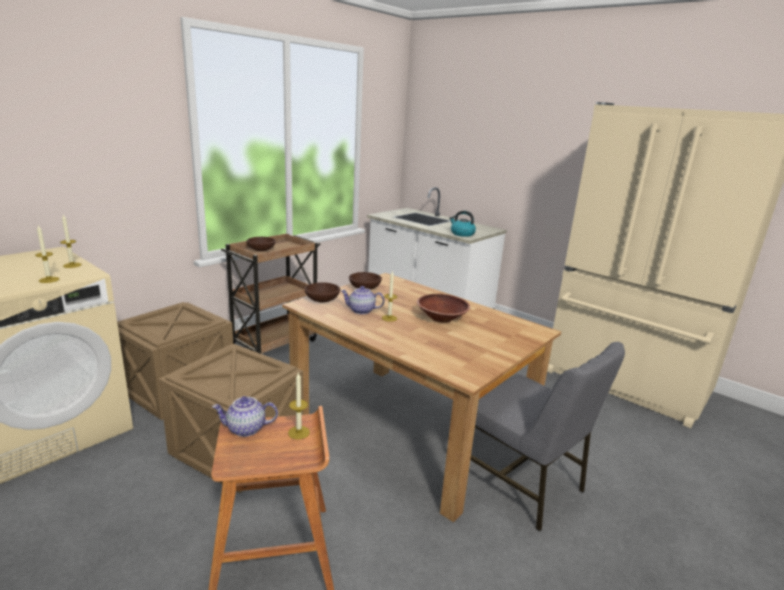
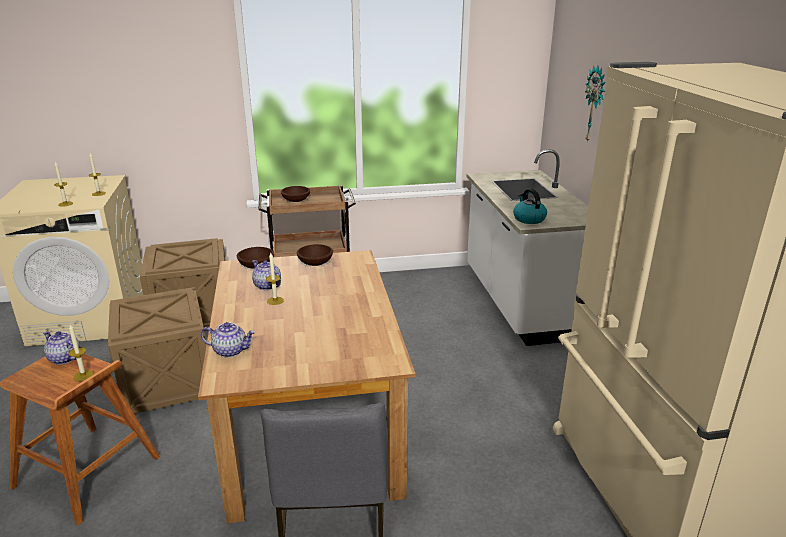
camera: 40 degrees right, 5 degrees up
brown bowl [417,294,470,323] -> none
none -> teapot [201,322,255,358]
none -> wall clock [585,66,606,142]

